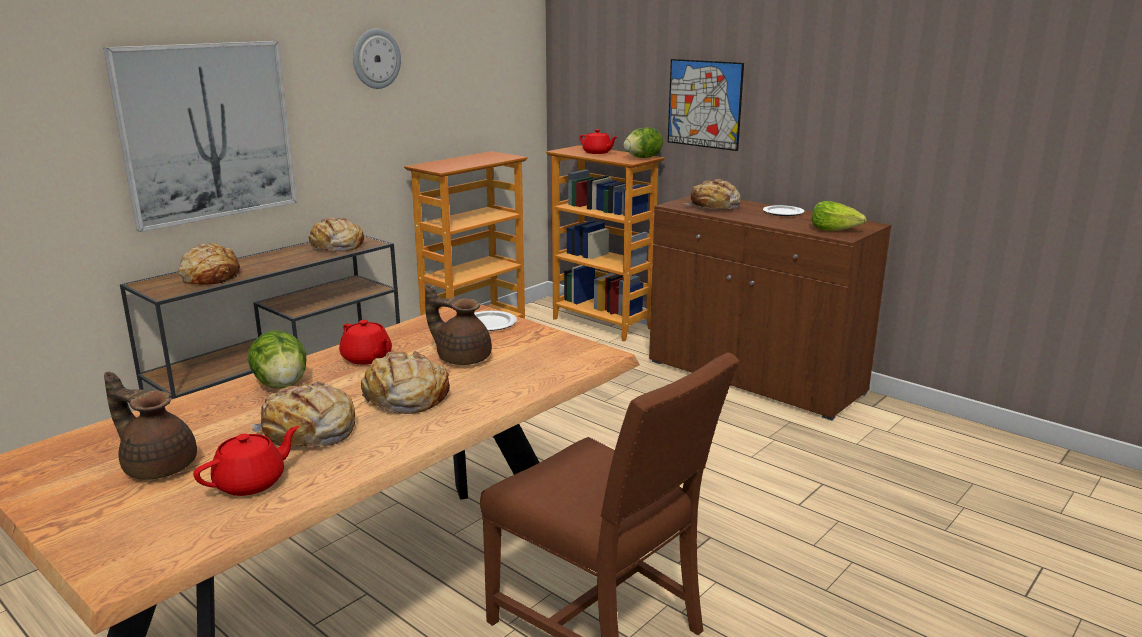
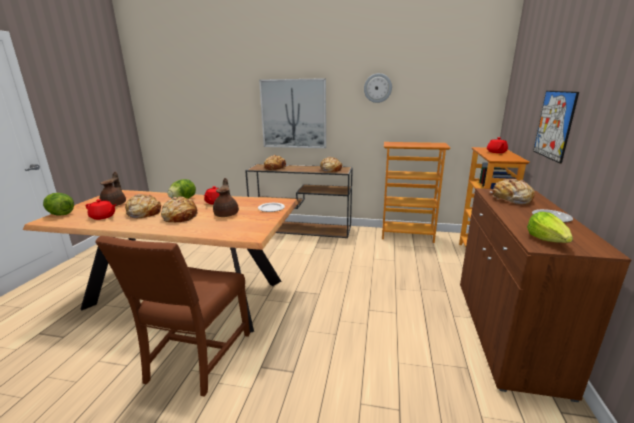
camera: 60 degrees right, 0 degrees up
lettuce [623,127,663,158] -> lettuce moved to [43,193,74,216]

